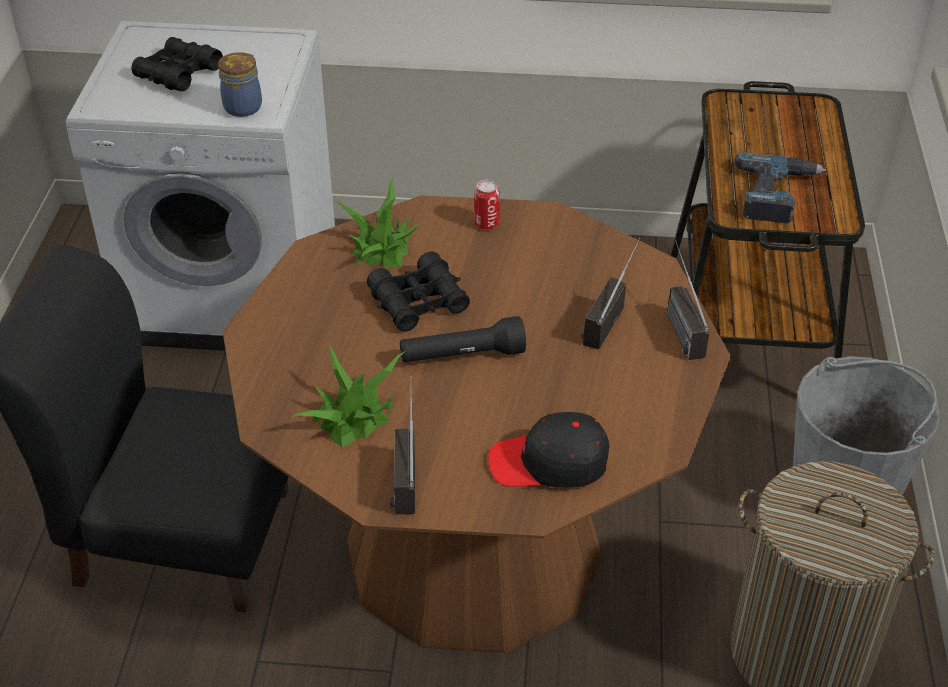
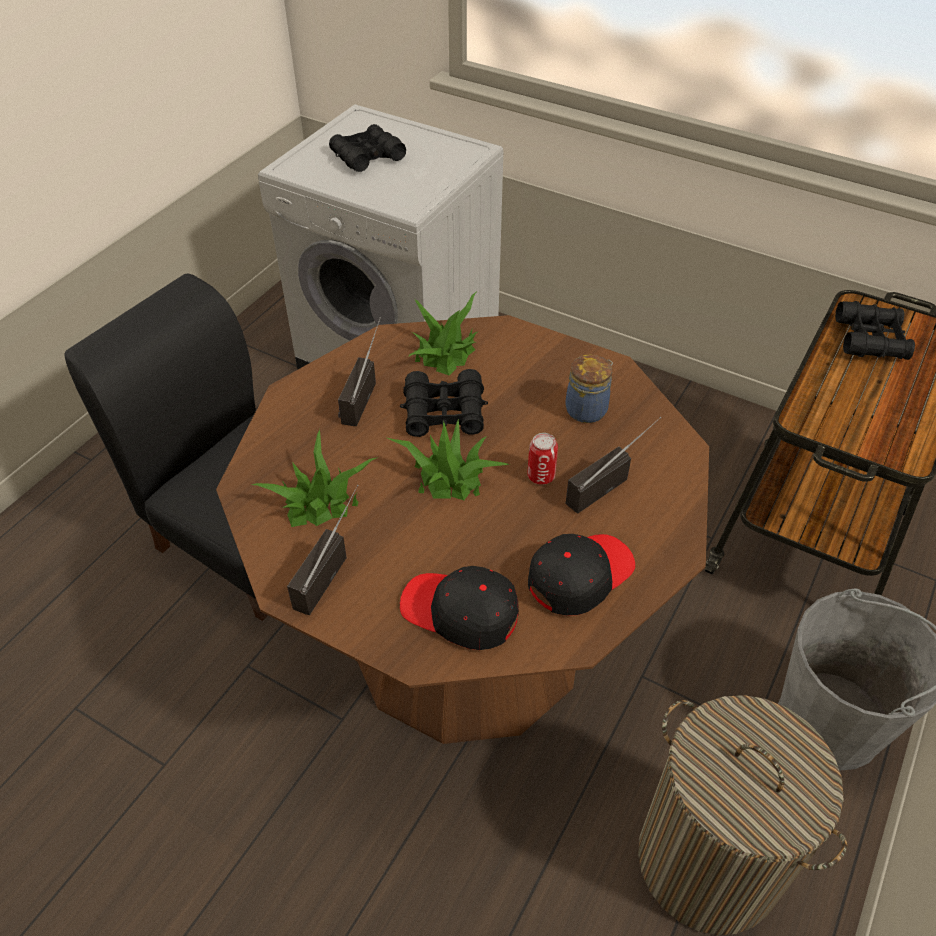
camera: 25 degrees right, 5 degrees up
jar [218,52,262,117] -> jar moved to [565,354,613,423]
black flashlight [400,316,526,363] -> potted plant [388,418,510,500]
can [474,180,500,230] -> can moved to [527,433,558,485]
radio [667,241,709,360] -> radio moved to [338,317,381,426]
power drill [735,152,826,223] -> none
none -> black cap [528,534,635,616]
none -> black binoculars [835,301,915,360]

